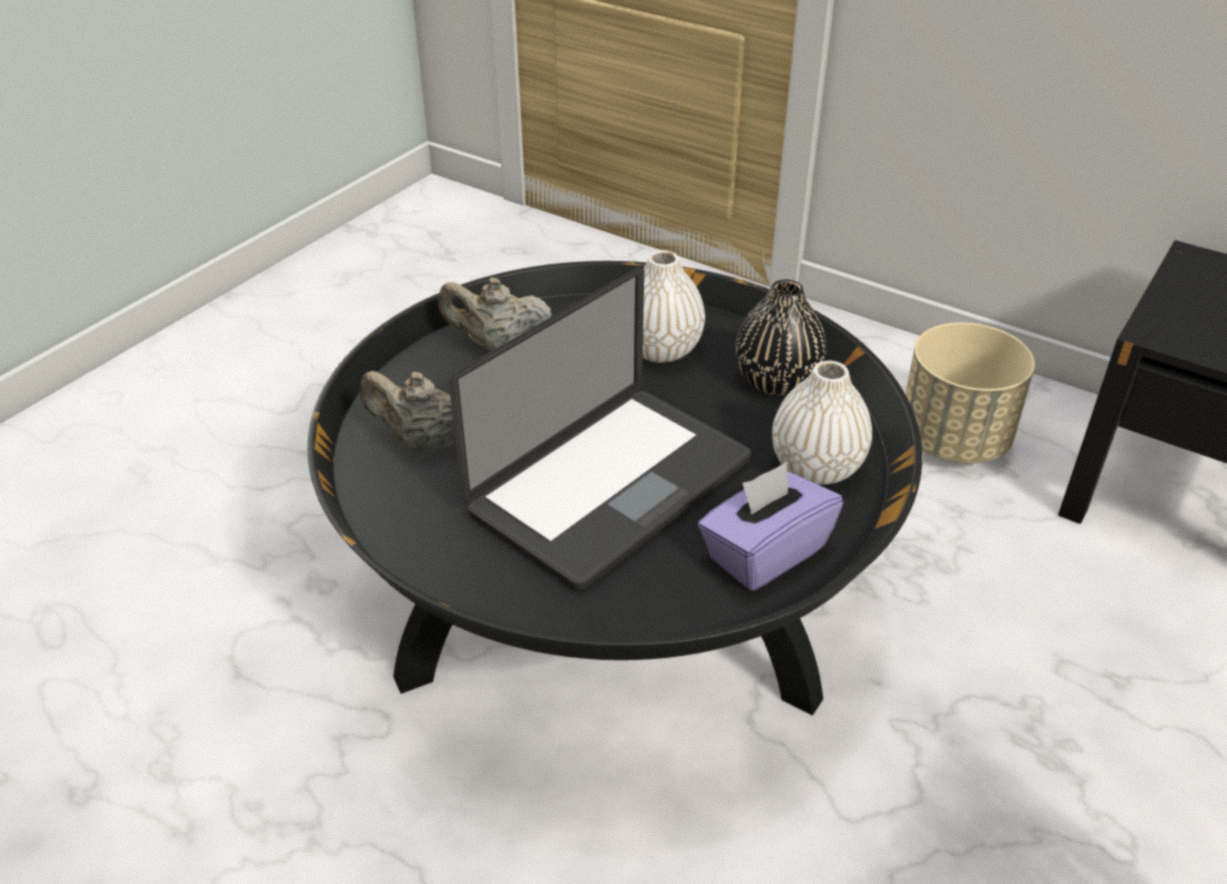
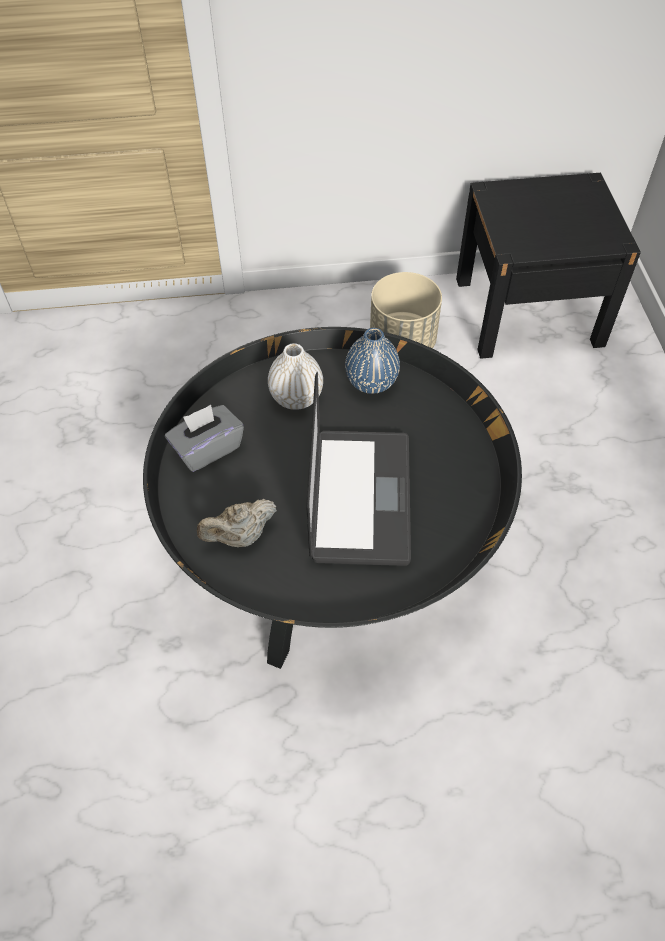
camera: 40 degrees left, 15 degrees up
beige teapot [438,277,552,351] -> grey tissue box [165,405,244,472]
purple tissue box [698,462,843,591] -> none
black vase [736,280,826,395] -> blue vase [345,328,400,394]
white vase [772,361,872,485] -> none

